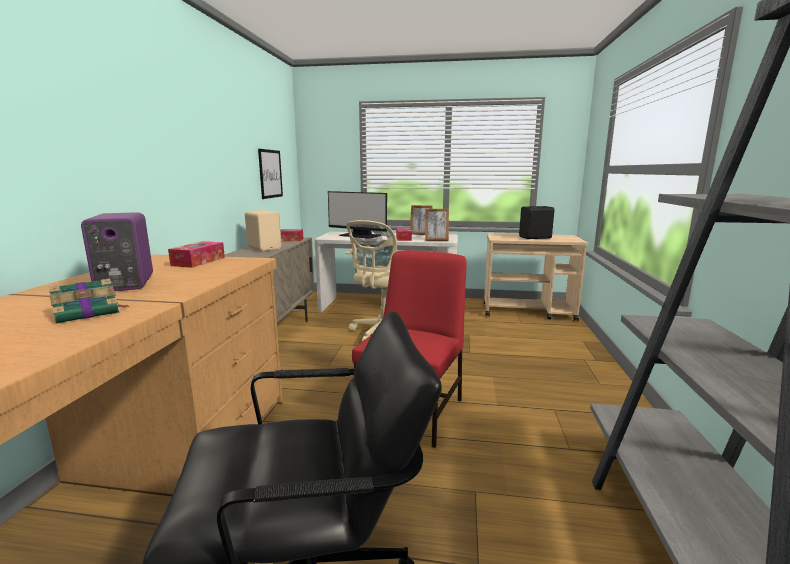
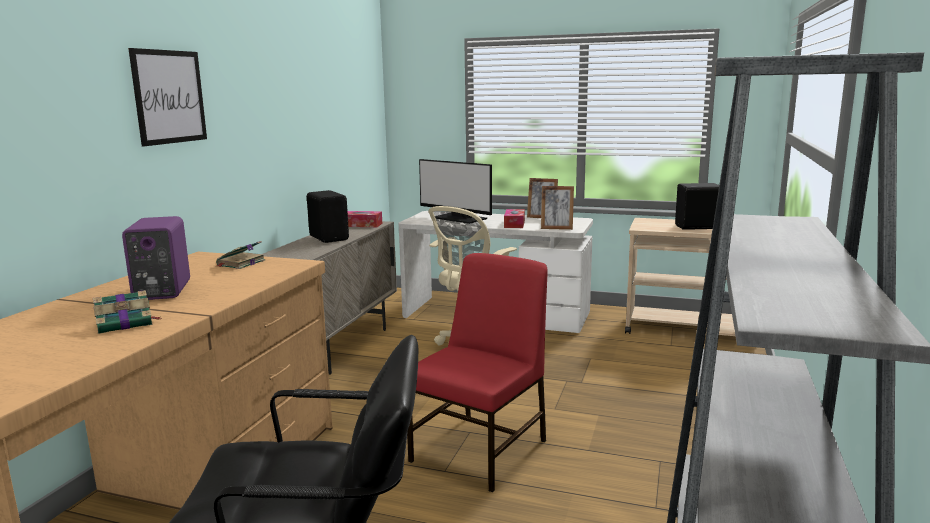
camera: 10 degrees right, 0 degrees up
tissue box [168,241,225,268] -> book [215,241,266,269]
beige speaker [245,210,282,251] -> black speaker [307,190,349,243]
picture [258,149,283,199] -> picture moved to [128,48,207,146]

